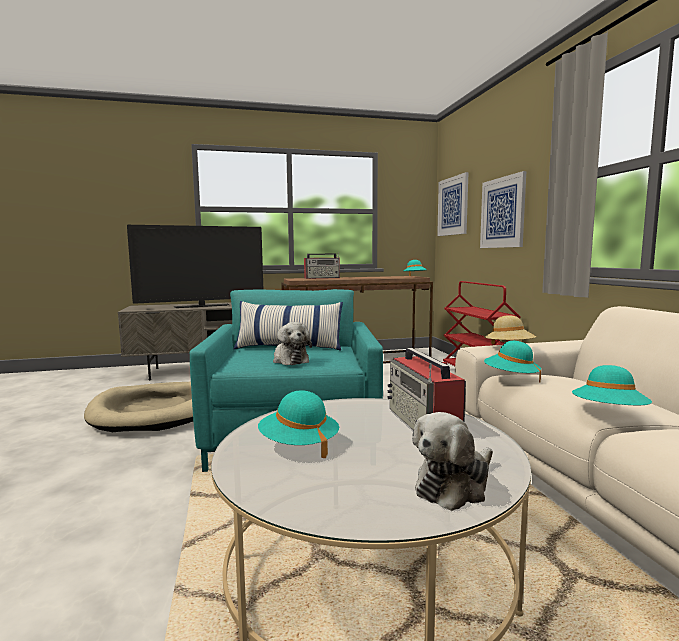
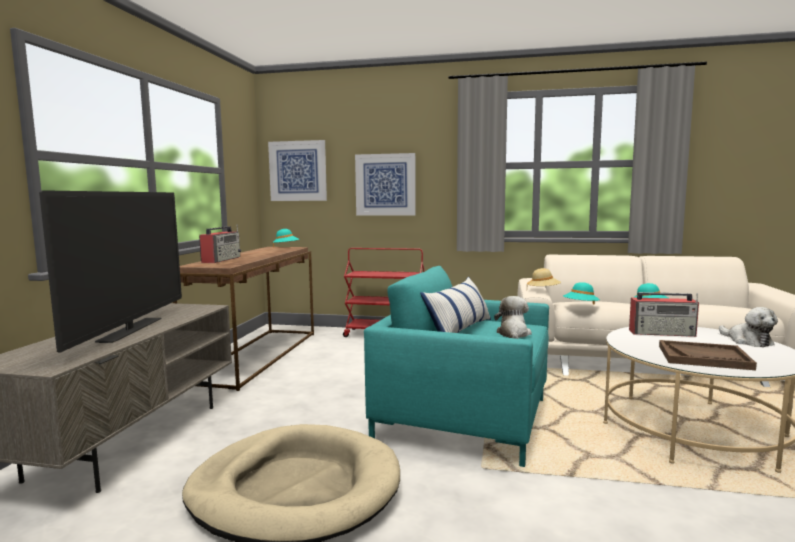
camera: 65 degrees left, 0 degrees up
turquoise hat [258,390,339,458] -> brown tray [659,340,757,370]
plush toy [273,322,312,365] -> plush toy turned 75 degrees counterclockwise [494,296,532,339]

